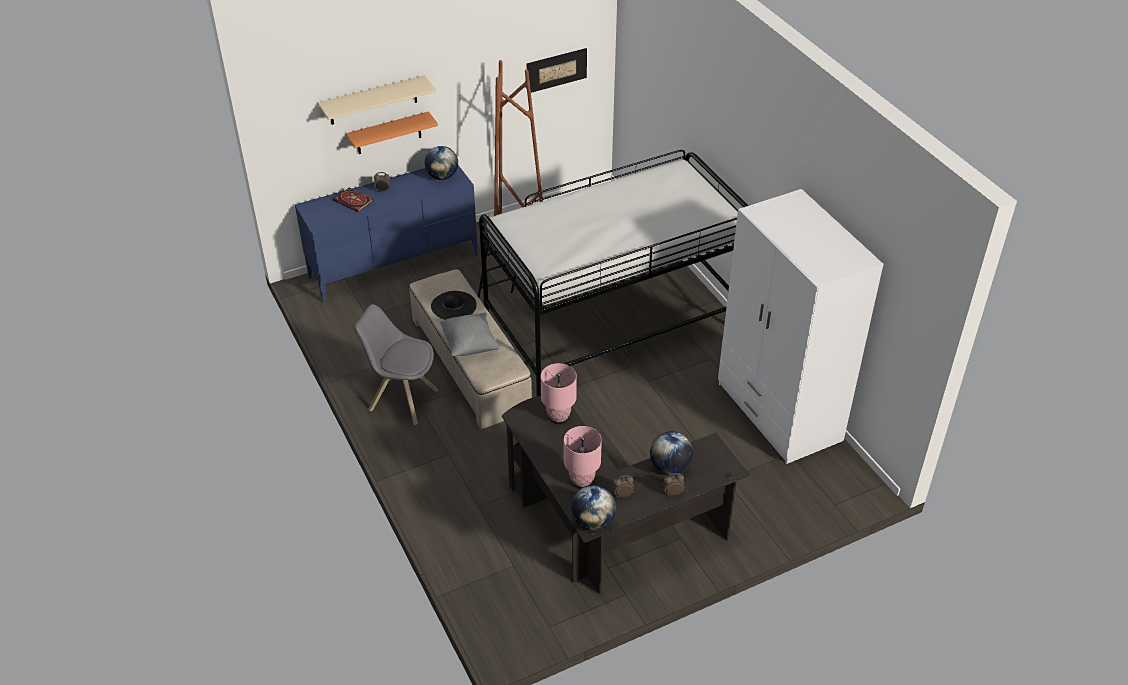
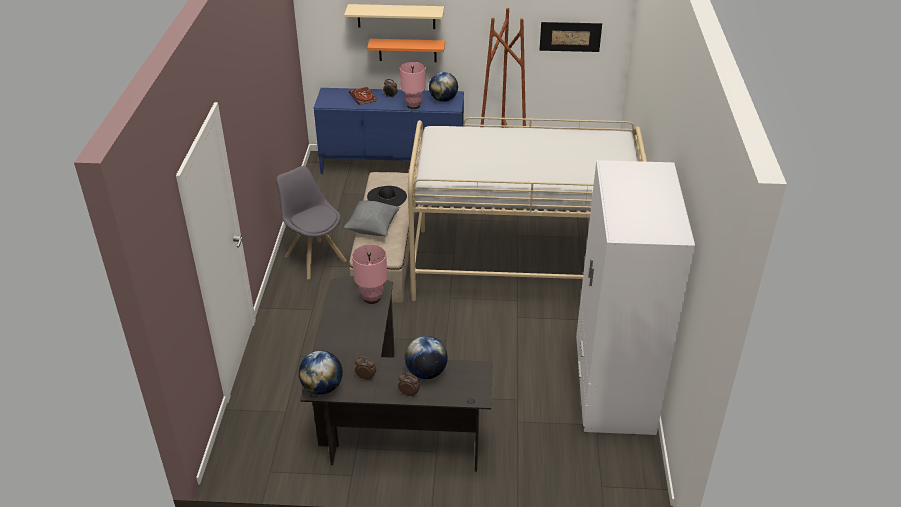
camera: 30 degrees right, 5 degrees down
black bed [478,150,748,396] -> beige bed [408,117,648,301]
pink table lamp [564,426,602,489] -> pink table lamp moved to [400,62,426,109]

